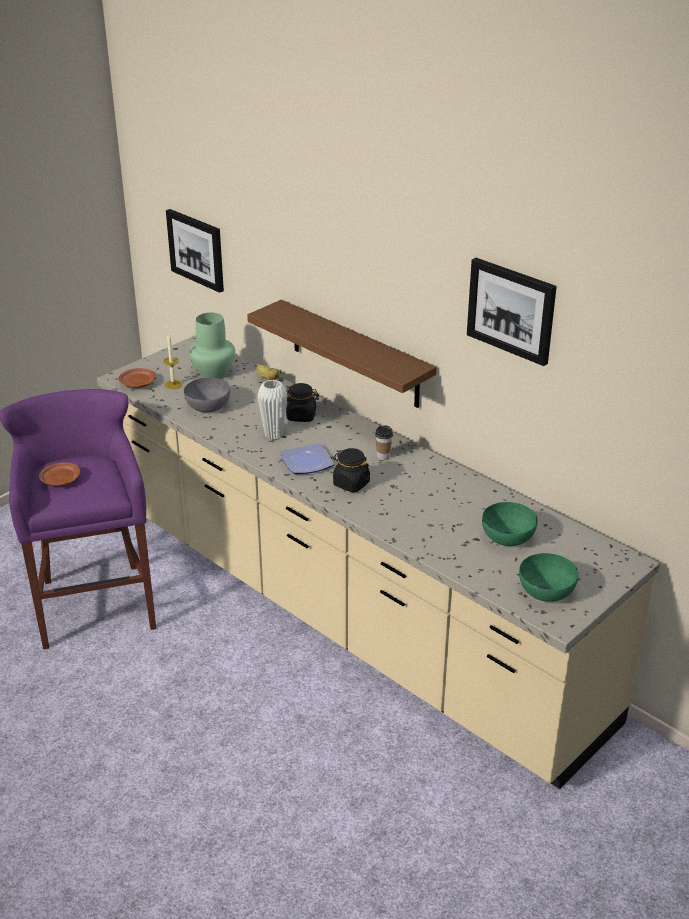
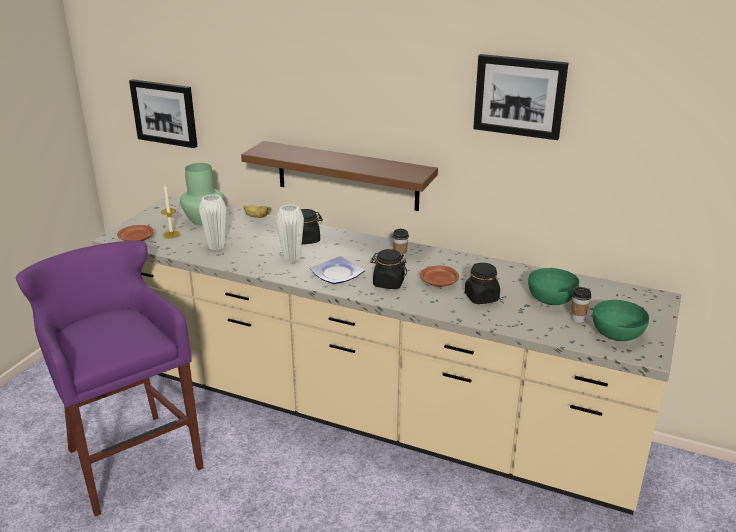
camera: 20 degrees left, 5 degrees down
brown plate [39,462,80,486] -> brown plate moved to [420,266,459,287]
grey bowl [184,378,230,413] -> white vase [199,194,227,250]
none -> black jar [465,263,500,304]
none -> cup [571,287,591,323]

